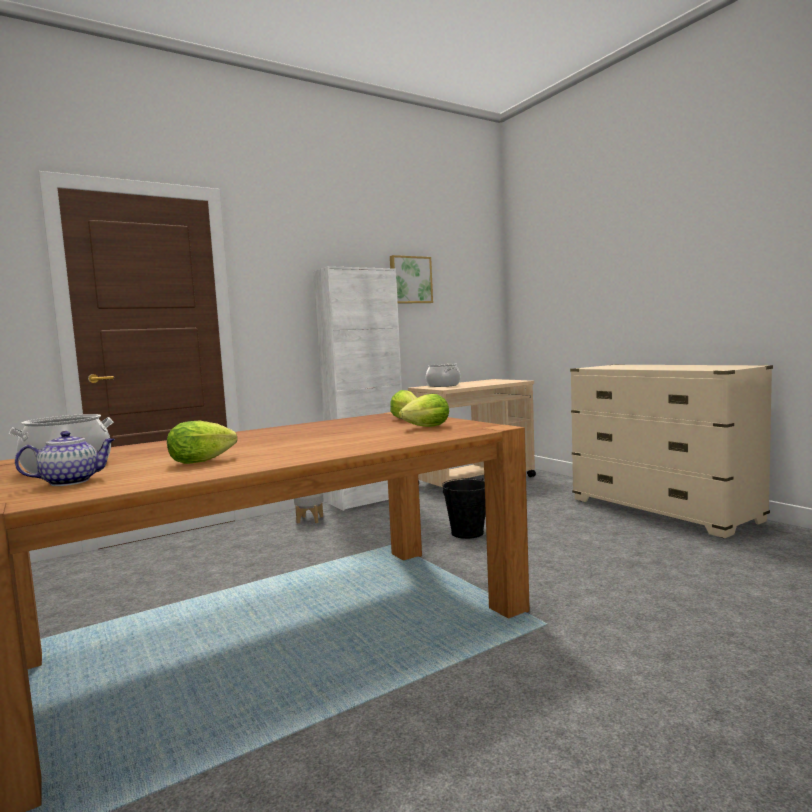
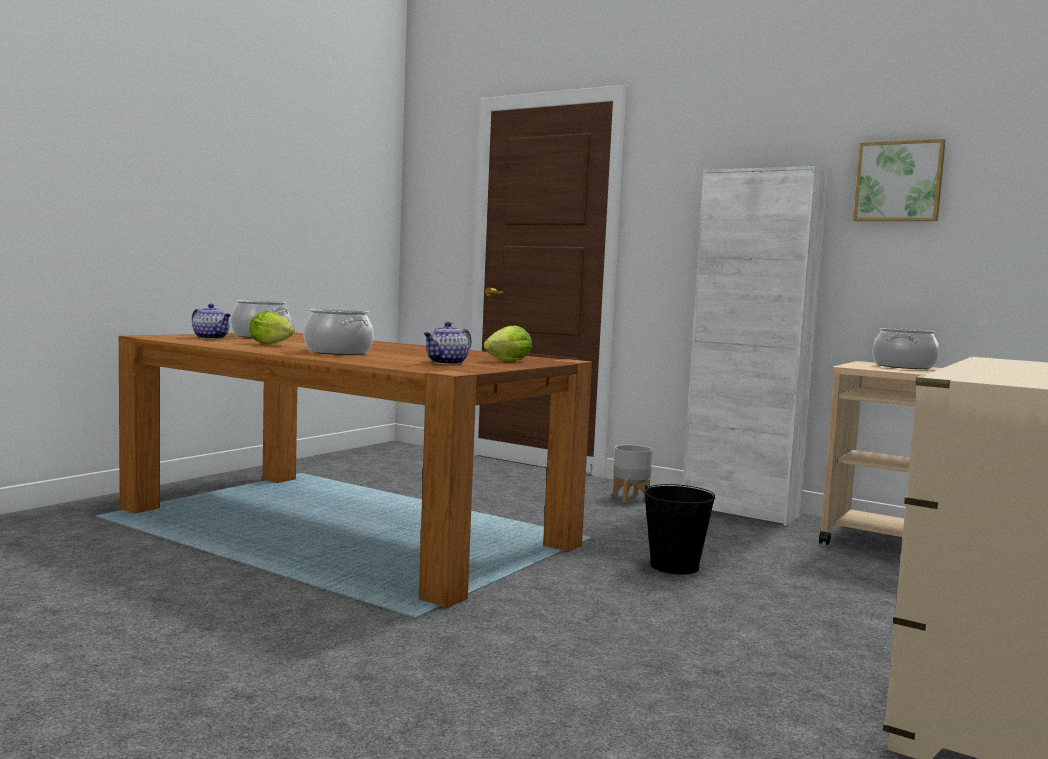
camera: 65 degrees right, 0 degrees up
lettuce [399,394,449,427] -> teapot [424,322,472,365]
none -> cooking pot [304,309,374,355]

